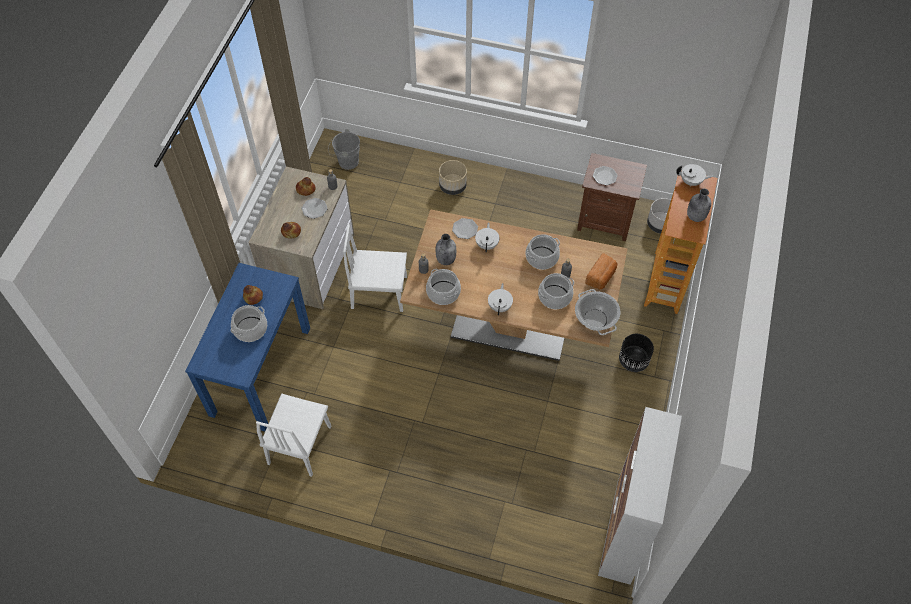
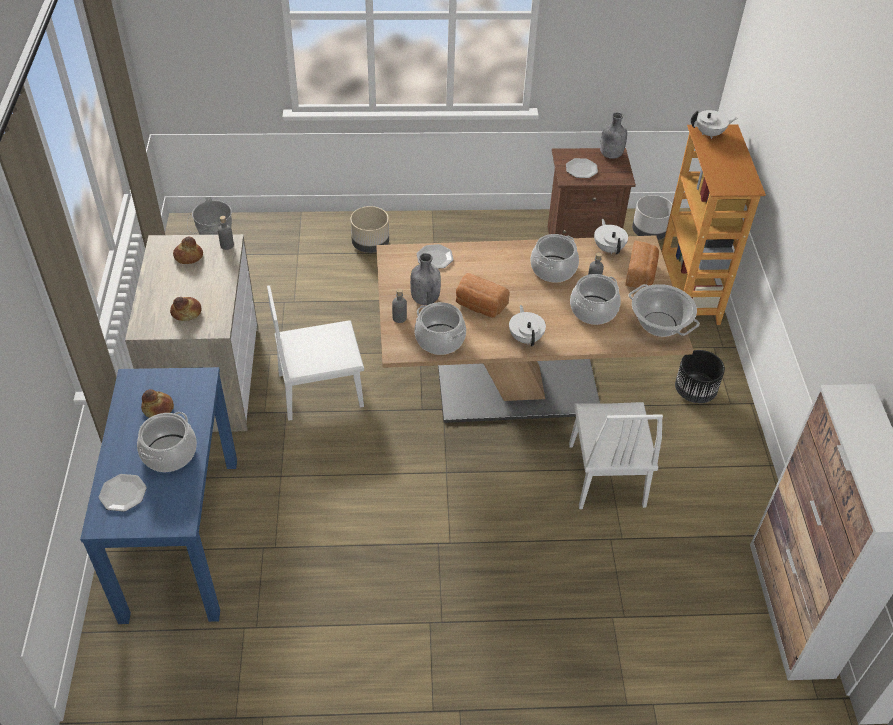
camera: 20 degrees left, 10 degrees down
white chair [256,394,331,477] -> white chair moved to [569,402,663,509]
plate [301,198,328,219] -> plate moved to [99,474,147,512]
white teapot [475,222,499,253] -> white teapot moved to [594,219,628,254]
grey bottle [687,188,711,222] -> grey bottle moved to [600,112,627,159]
none -> bread [456,273,510,317]

